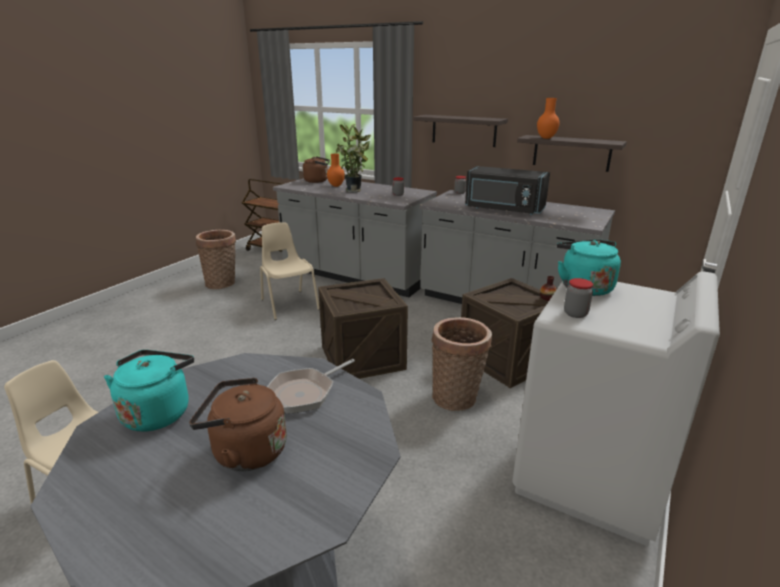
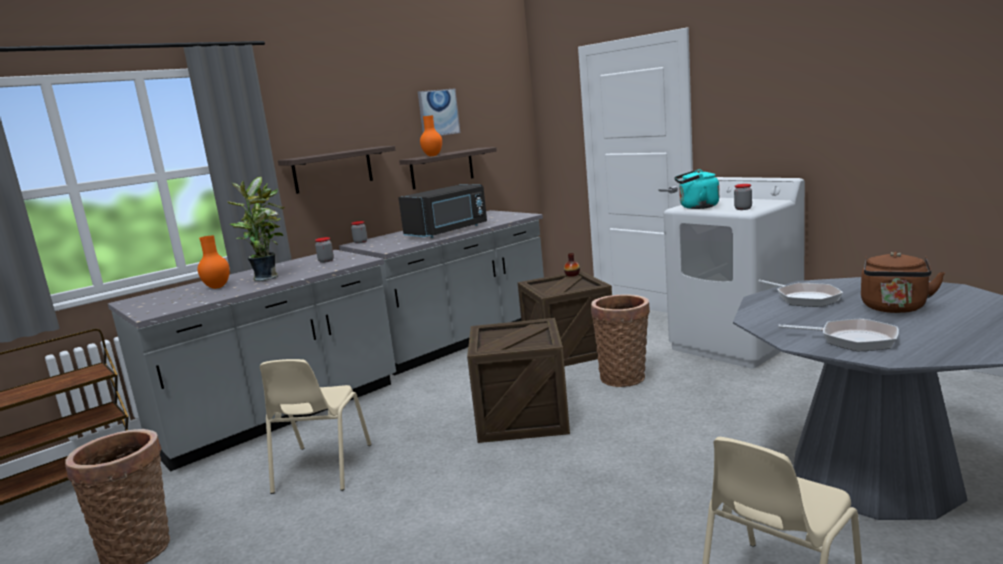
camera: 70 degrees left, 10 degrees down
turquoise kettle [104,350,194,431] -> frying pan [778,318,899,352]
beige chair [260,222,320,320] -> beige chair turned 75 degrees counterclockwise [259,359,371,494]
brown kettle [303,157,330,183] -> none
none -> picture [418,88,461,136]

